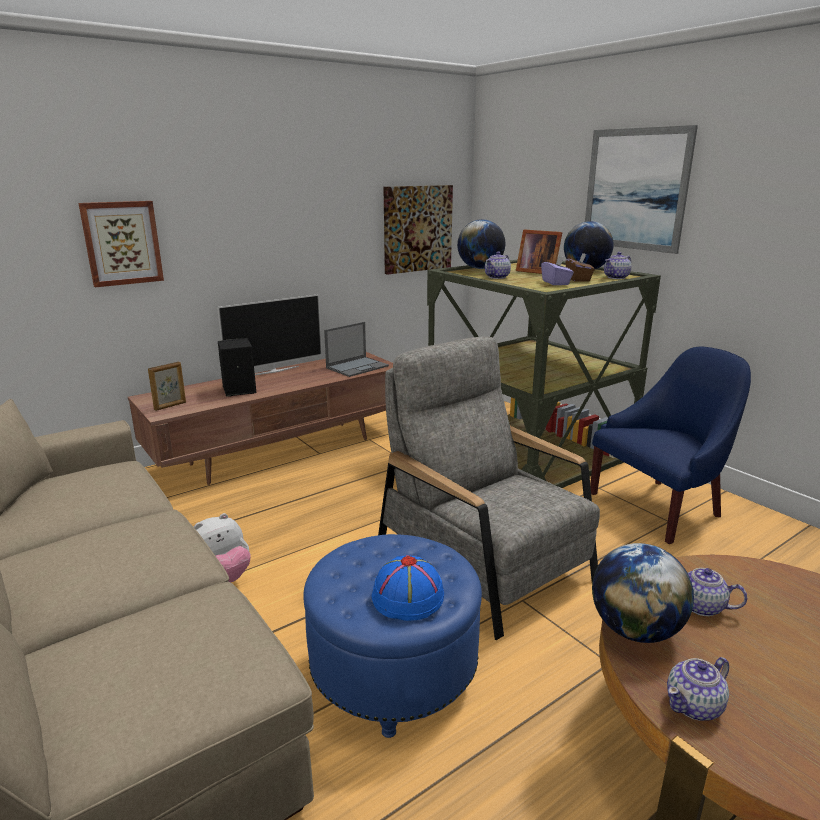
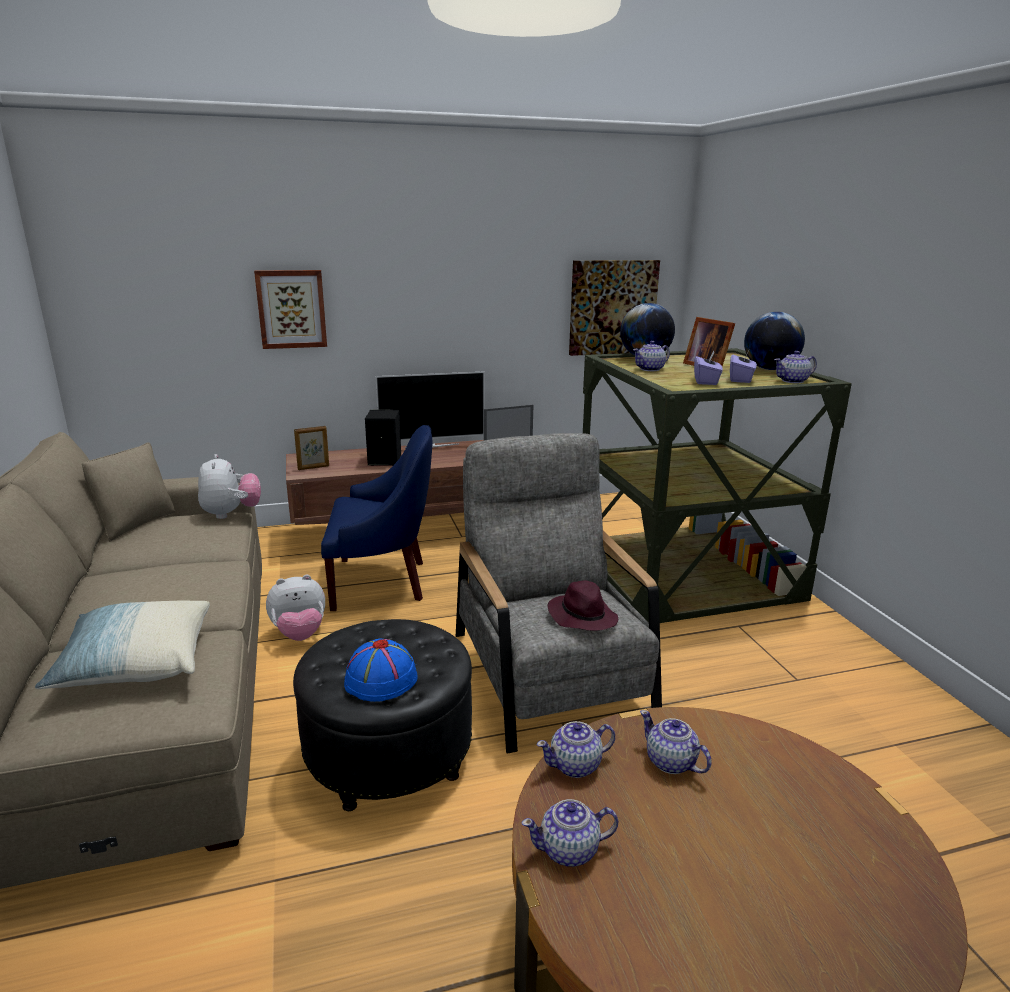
camera: 20 degrees right, 0 degrees up
blue ottoman [303,534,482,738] -> black ottoman [293,619,472,811]
brown tissue box [566,253,595,282] -> purple tissue box [730,351,757,383]
picture [585,125,698,254] -> none
blue armchair [590,347,751,544] -> blue armchair moved to [321,425,433,611]
globe [592,543,694,643] -> teapot [537,721,615,778]
none -> pillow [35,600,210,689]
none -> plush toy [198,454,261,519]
none -> purple hat [548,580,618,631]

